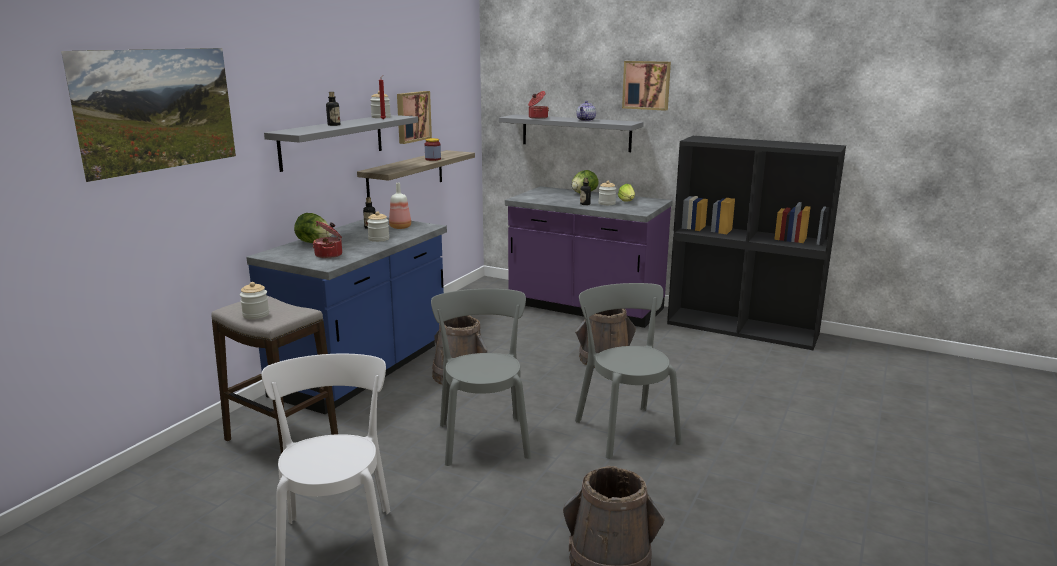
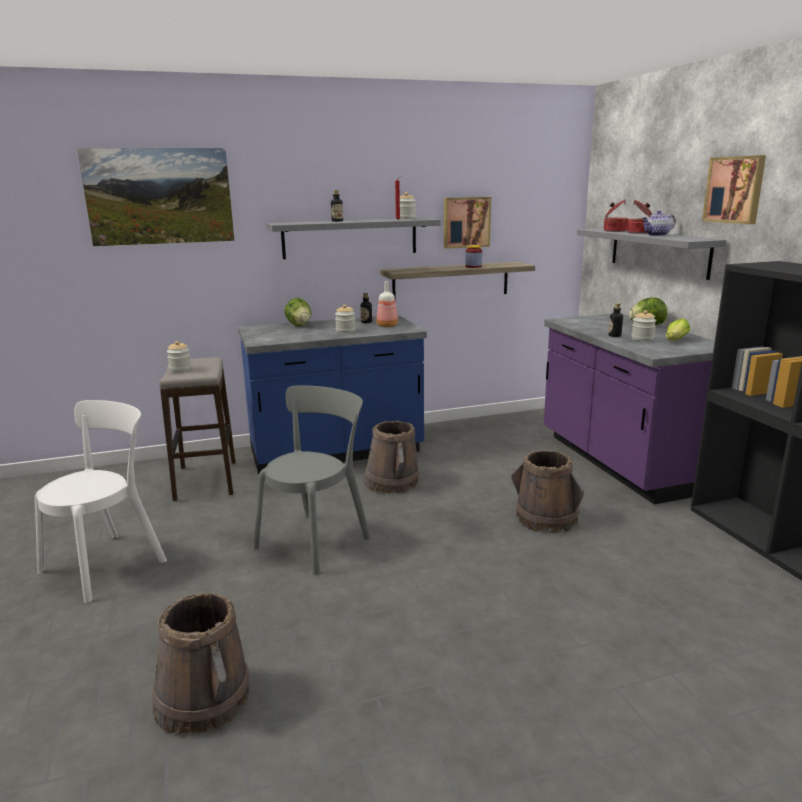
camera: 45 degrees right, 0 degrees up
cooking pot [312,221,342,258] -> cooking pot moved to [627,200,652,234]
grey chair [575,283,682,459] -> none

